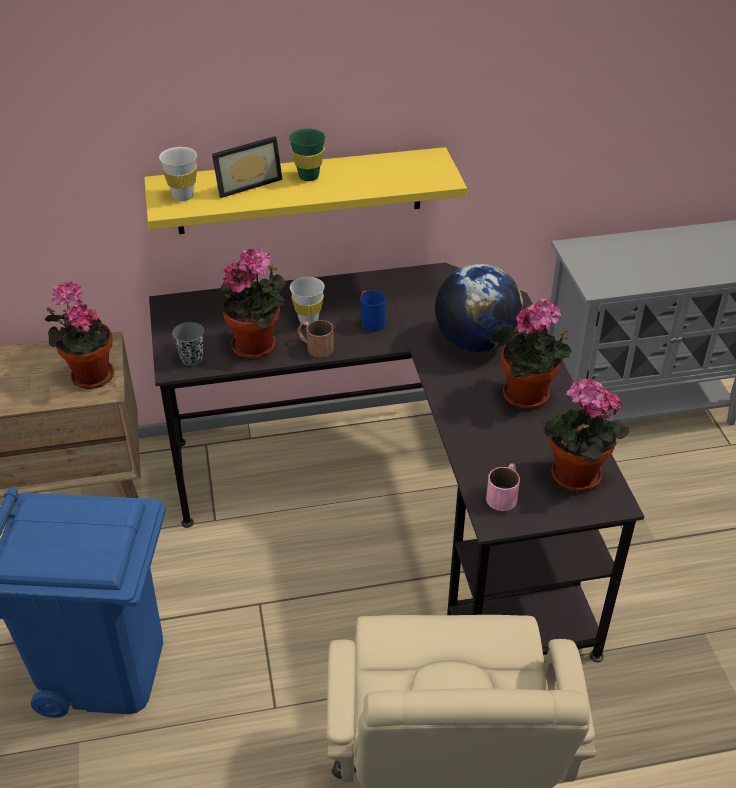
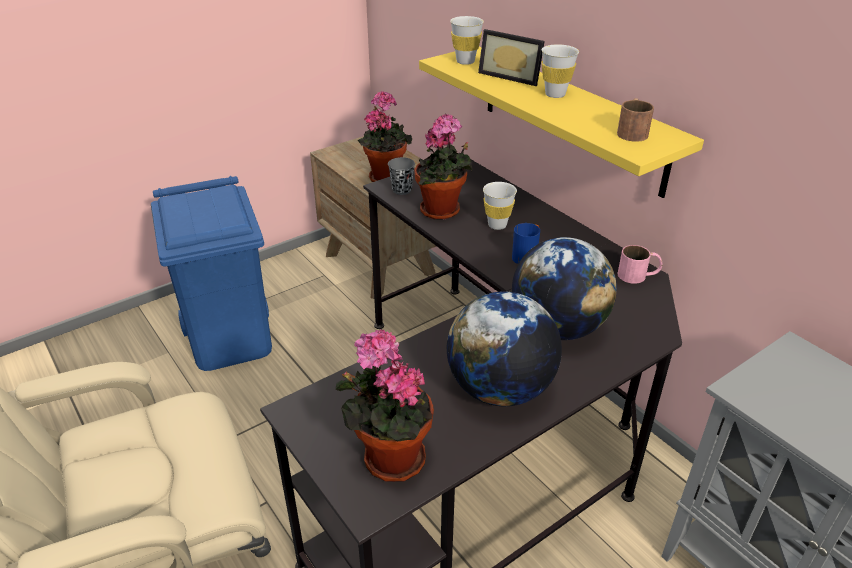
camera: 65 degrees right, 5 degrees down
green cup [289,128,325,181] -> white cup [541,44,579,98]
brown mug [298,320,334,357] -> brown mug moved to [617,98,654,142]
pink mug [486,464,520,511] -> pink mug moved to [617,245,662,284]
potted plant [501,299,572,409] -> globe [447,292,562,407]

